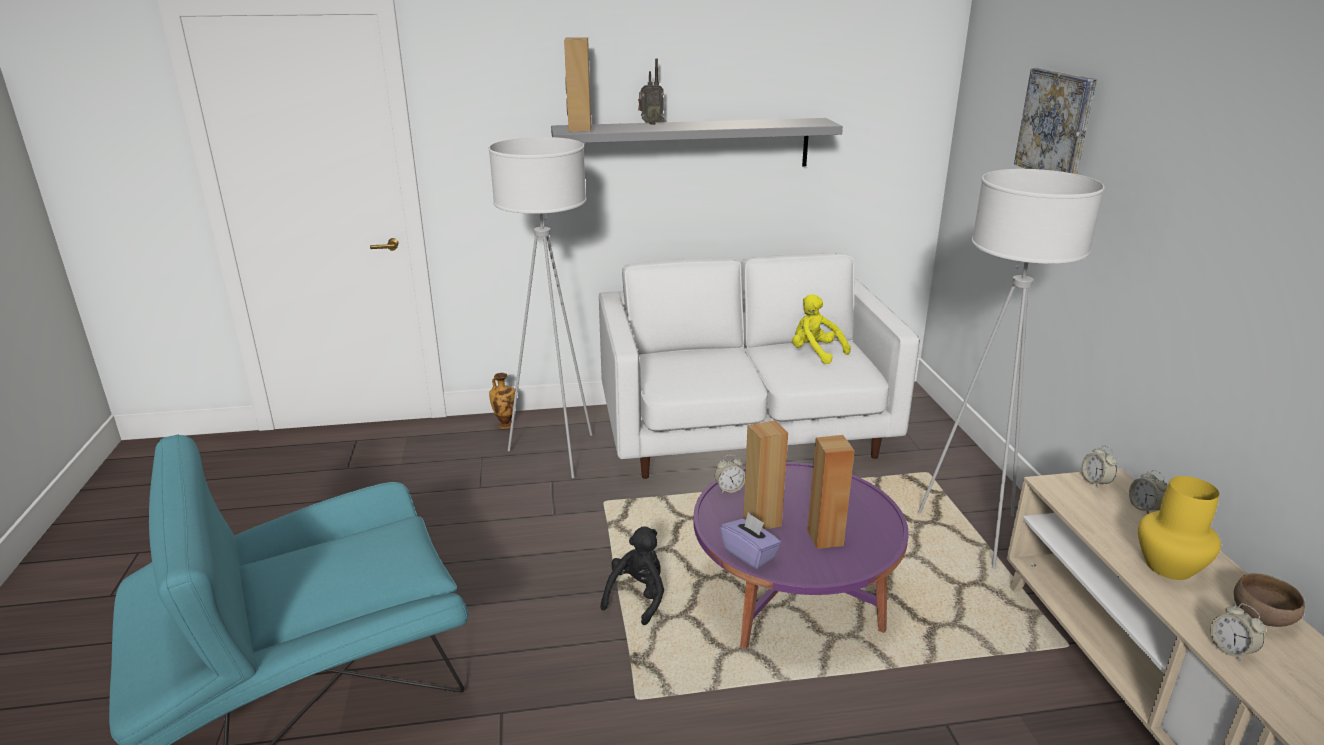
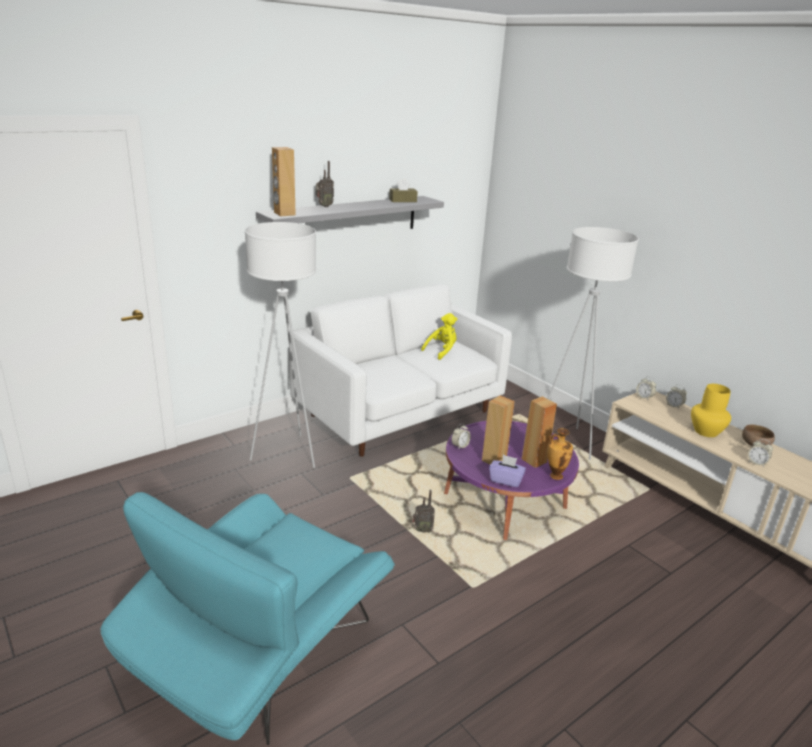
camera: 30 degrees left, 0 degrees up
vase [489,373,515,429] -> vase moved to [547,428,573,480]
black plush toy [600,526,664,625] -> radio [412,490,435,533]
yellow plush toy [792,294,851,364] -> yellow plush toy turned 120 degrees clockwise [421,313,457,360]
picture [1014,68,1097,174] -> none
none -> brown tissue box [389,179,418,202]

